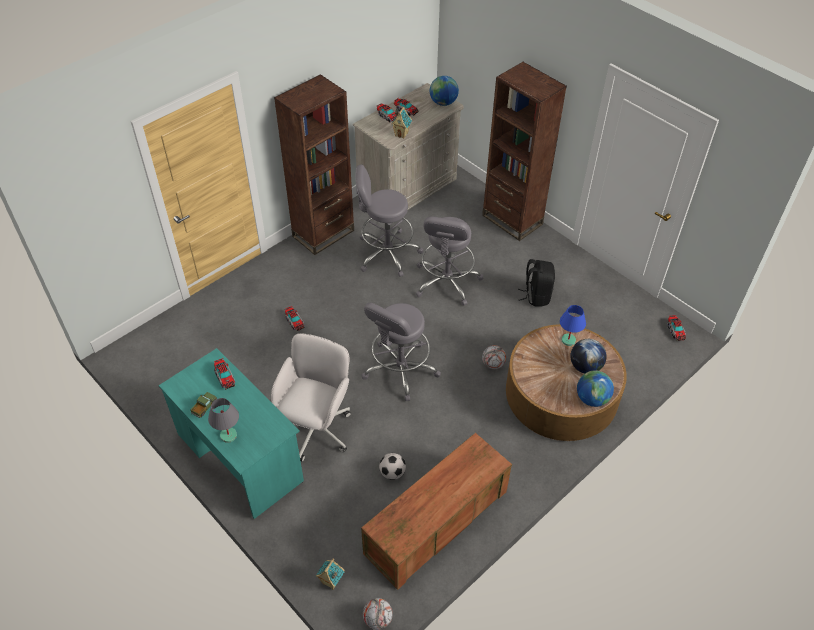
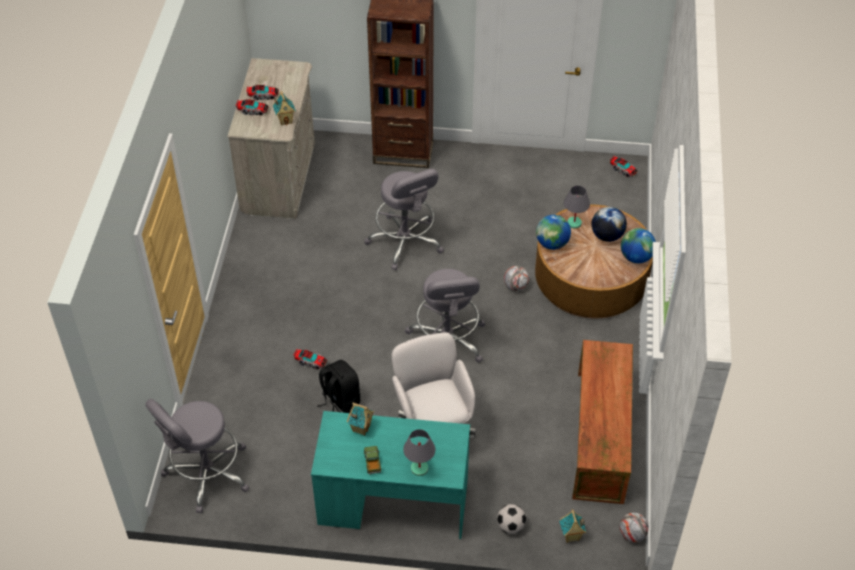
camera: 40 degrees left, 0 degrees up
toy truck [214,358,235,390] -> toy house [347,403,374,436]
brown bookcase [274,74,354,255] -> none
grey stool [356,164,423,277] -> grey stool moved to [146,399,249,513]
football [379,453,406,480] -> football moved to [497,504,526,534]
globe [430,76,459,106] -> globe moved to [536,215,571,250]
black backpack [518,259,555,307] -> black backpack moved to [317,360,360,413]
blue table lamp [560,305,586,346] -> grey table lamp [564,185,590,229]

